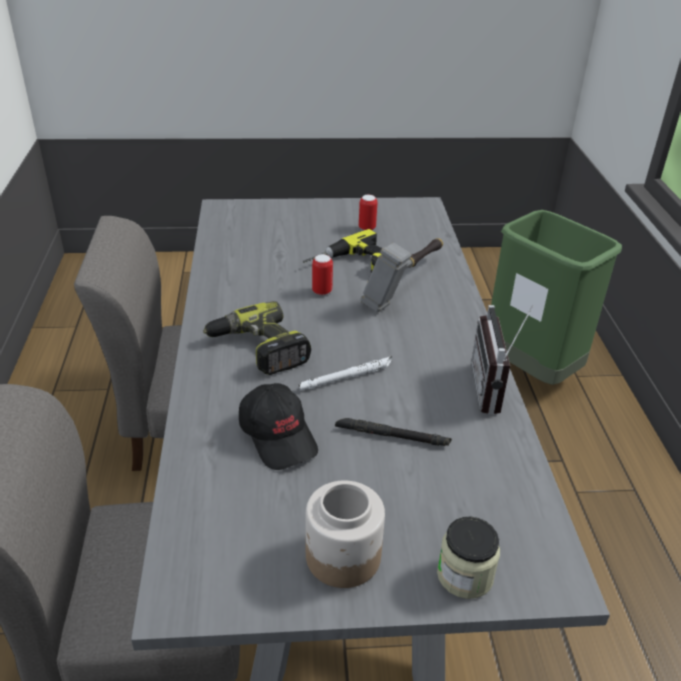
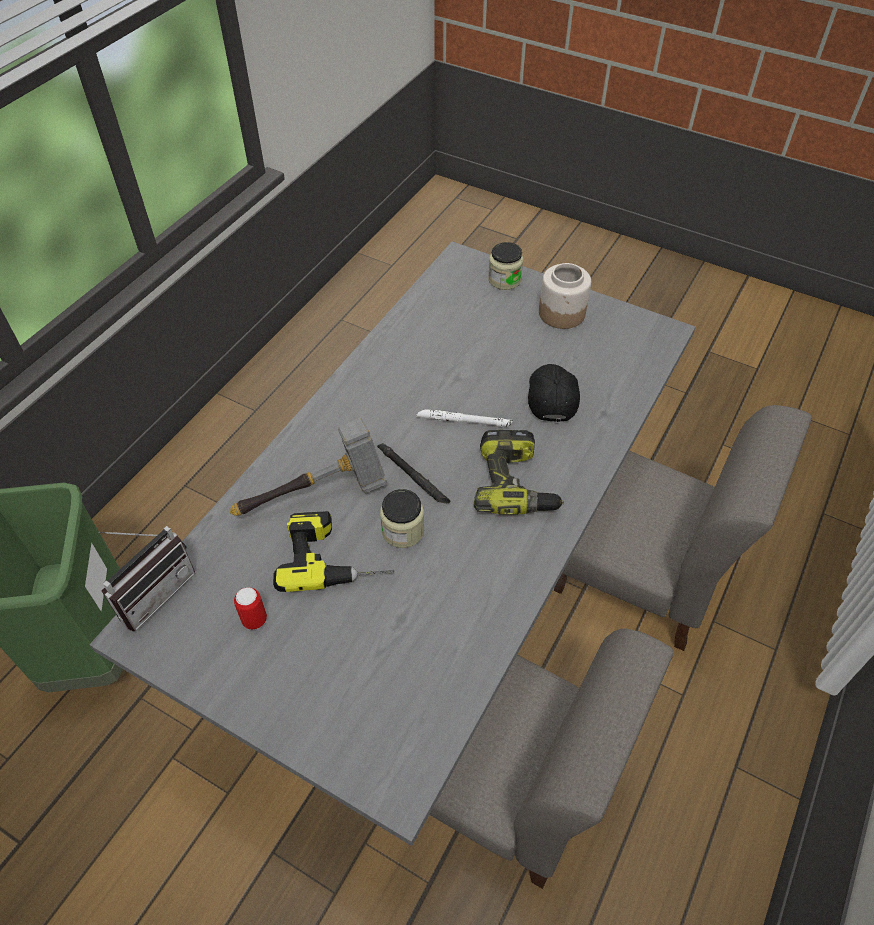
camera: 145 degrees left, 15 degrees up
can [312,254,333,295] -> jar [380,489,424,548]
black flashlight [335,418,452,446] -> black flashlight moved to [377,443,451,503]
radio [471,305,533,415] -> radio moved to [99,526,195,632]

